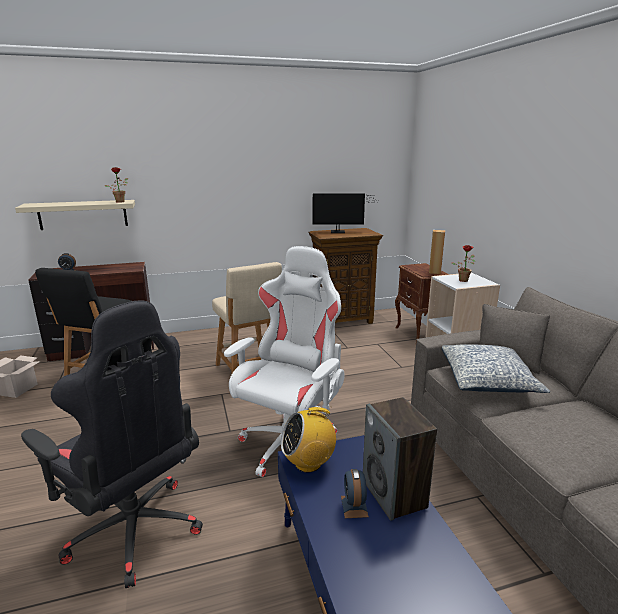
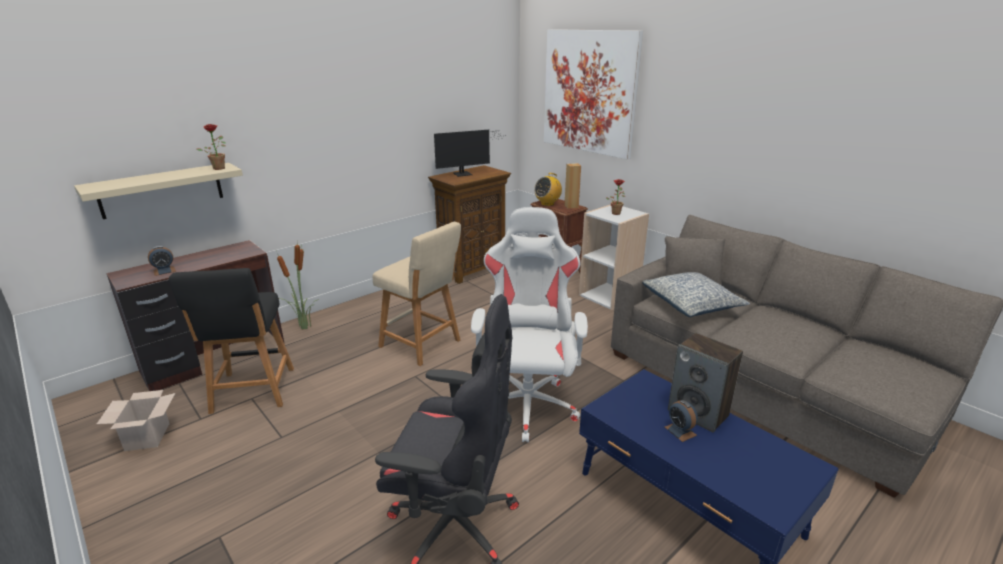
camera: 25 degrees left, 5 degrees up
radio [281,406,336,473] -> radio moved to [534,173,562,206]
none -> potted plant [277,241,319,330]
none -> picture [544,29,643,159]

